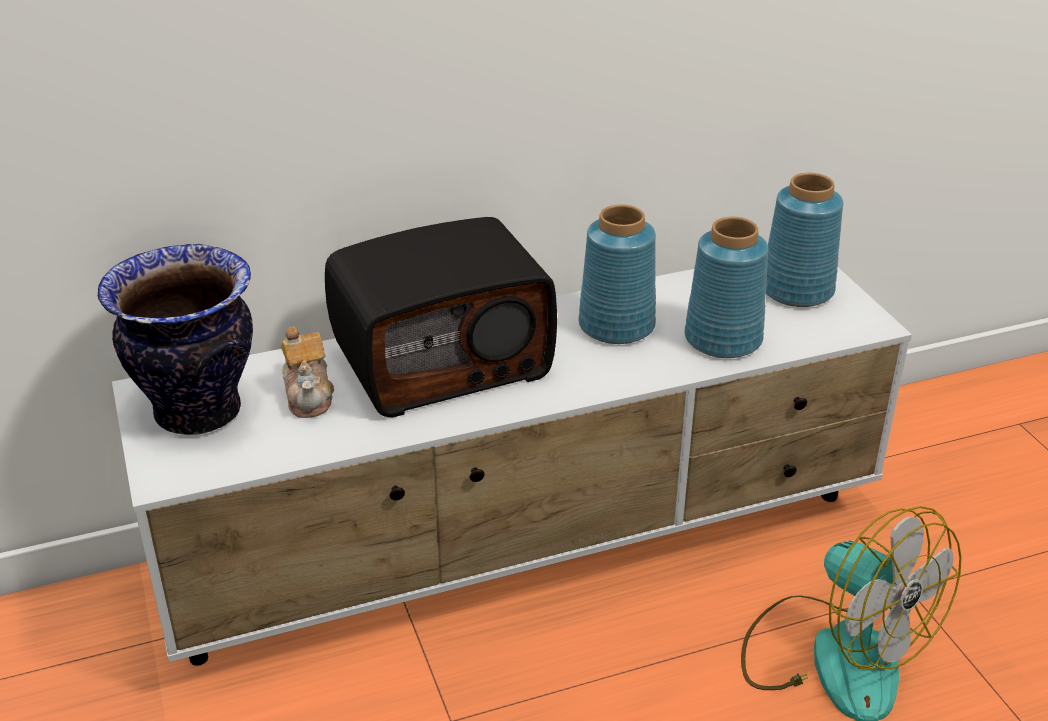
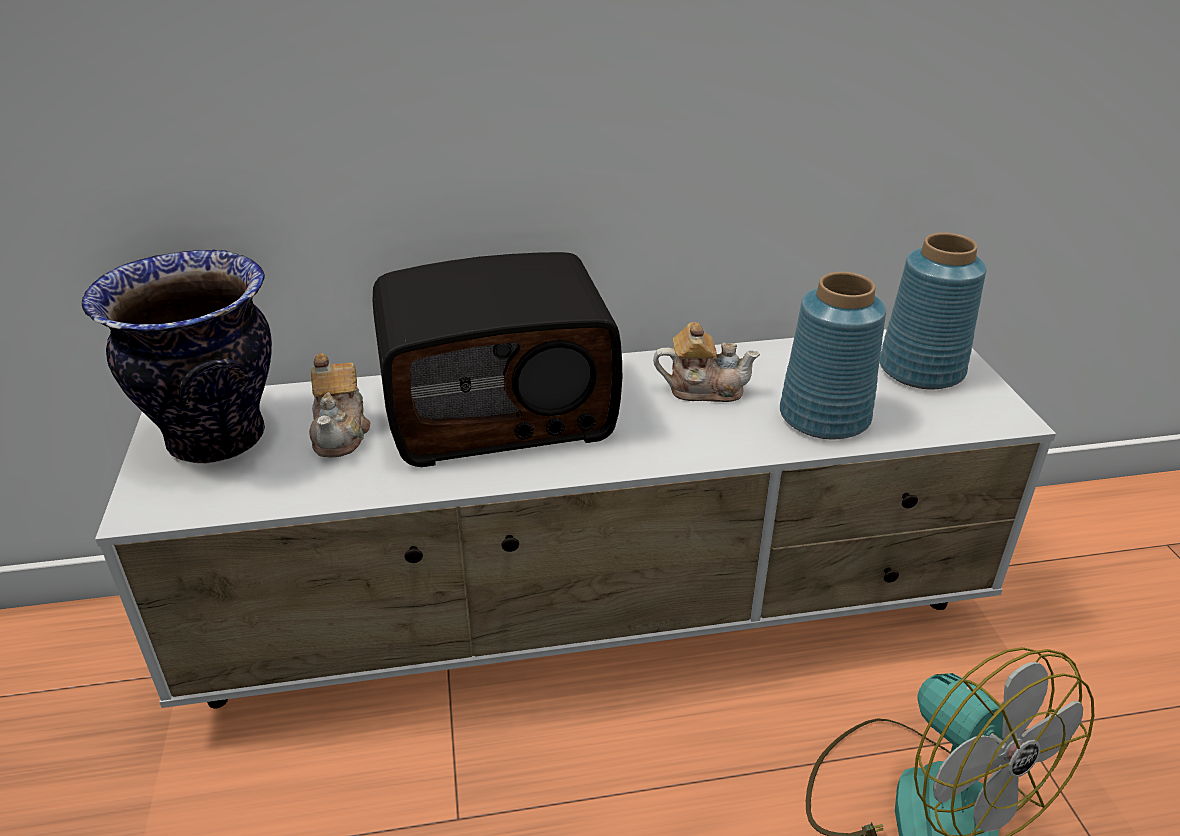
camera: 10 degrees right, 0 degrees up
blue vase [578,204,656,344] -> teapot [653,322,760,402]

